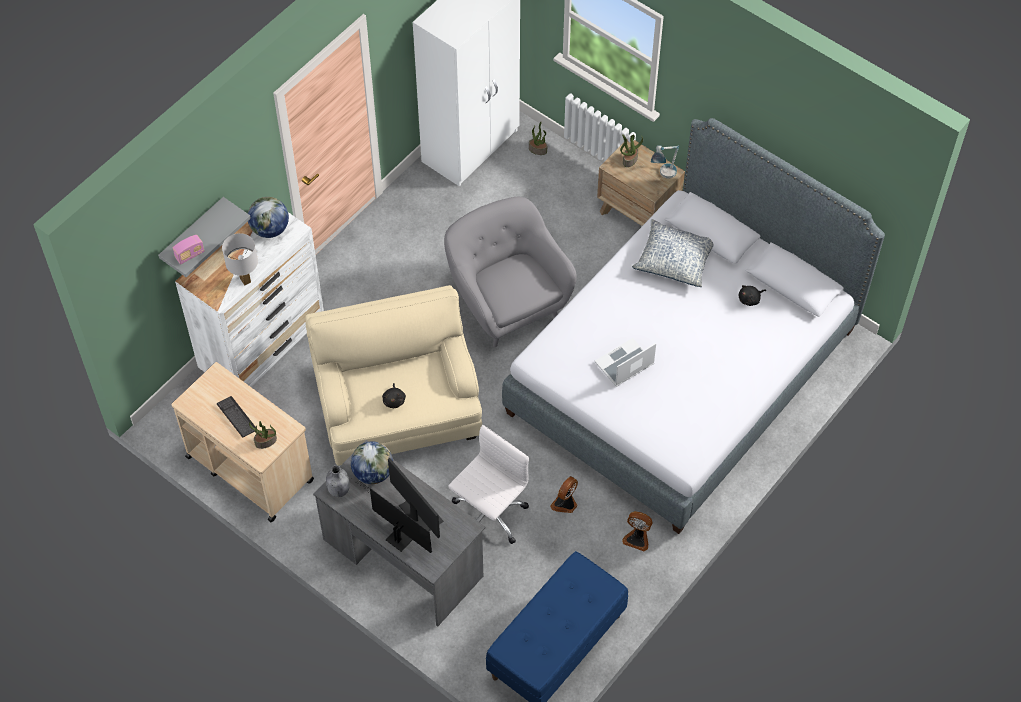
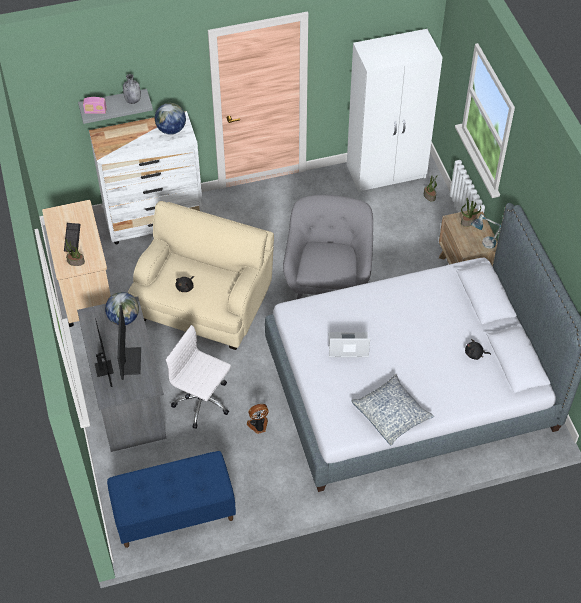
camera: 35 degrees right, 5 degrees down
white table lamp [222,233,258,285] -> none
grey bottle [326,465,350,497] -> grey bottle moved to [123,74,141,104]
white office chair [448,425,529,544] -> white office chair turned 135 degrees counterclockwise [166,325,231,429]
fan [622,511,652,551] -> none
pillow [632,219,713,287] -> pillow moved to [352,374,434,445]

